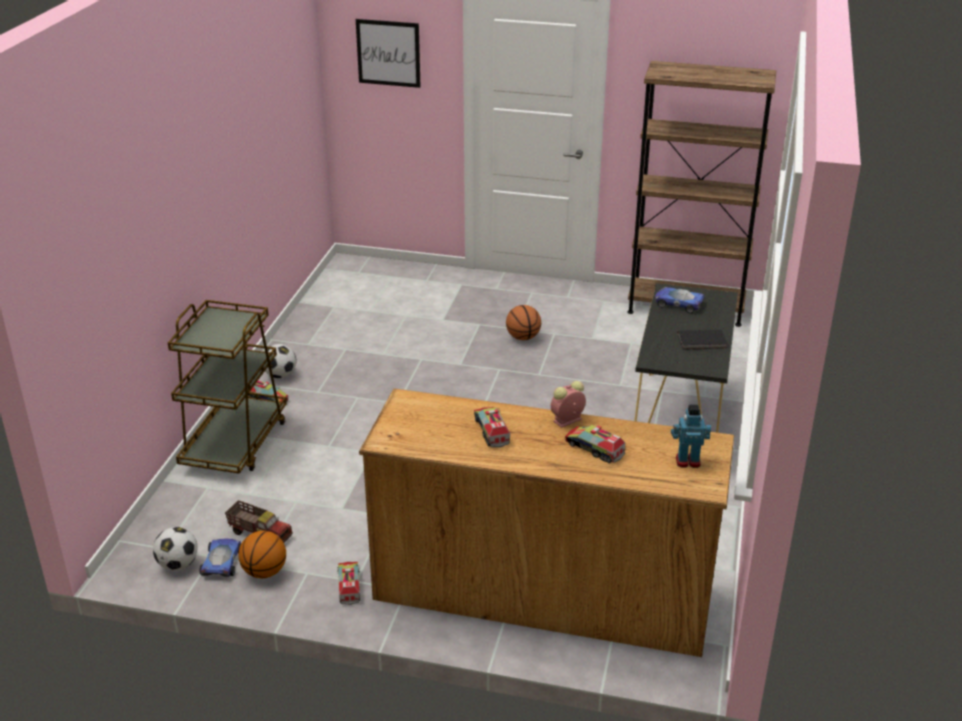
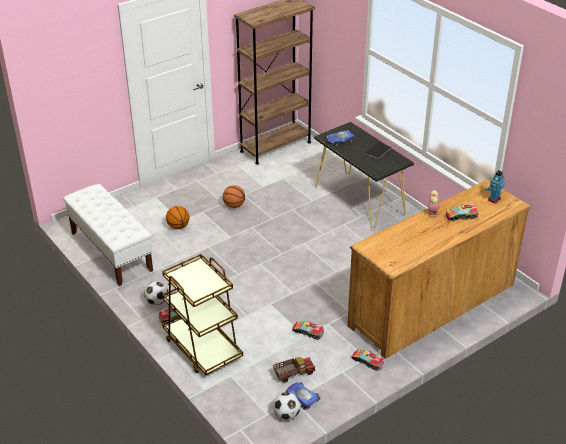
camera: 50 degrees left, 5 degrees up
basketball [238,531,286,578] -> basketball moved to [166,206,189,229]
picture [356,19,421,88] -> none
toy truck [474,407,510,447] -> toy truck moved to [292,321,324,340]
none -> white bench [63,184,153,286]

